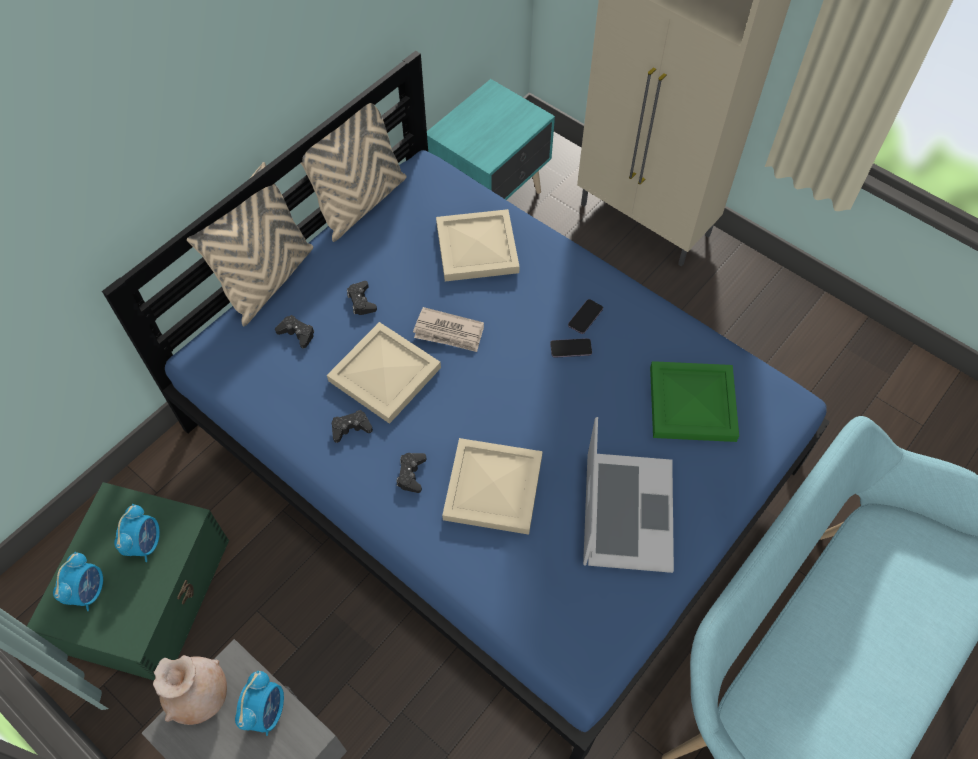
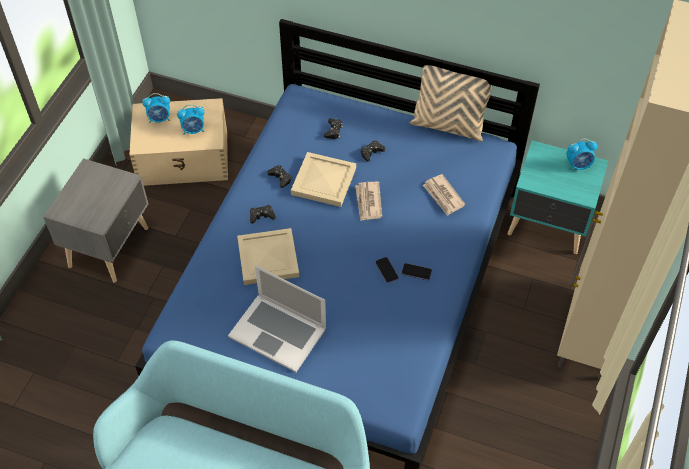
camera: 70 degrees right, 5 degrees down
green storage box [27,482,229,680] -> beige storage box [130,98,228,186]
beige vase [153,655,227,725] -> none
beige pillow [187,162,313,326] -> none
alarm clock [235,671,284,736] -> alarm clock moved to [566,139,597,170]
beige tray [436,209,520,281] -> newspaper [423,174,465,216]
laptop [583,417,674,573] -> laptop turned 45 degrees clockwise [228,265,326,372]
green tray [650,361,739,442] -> none

